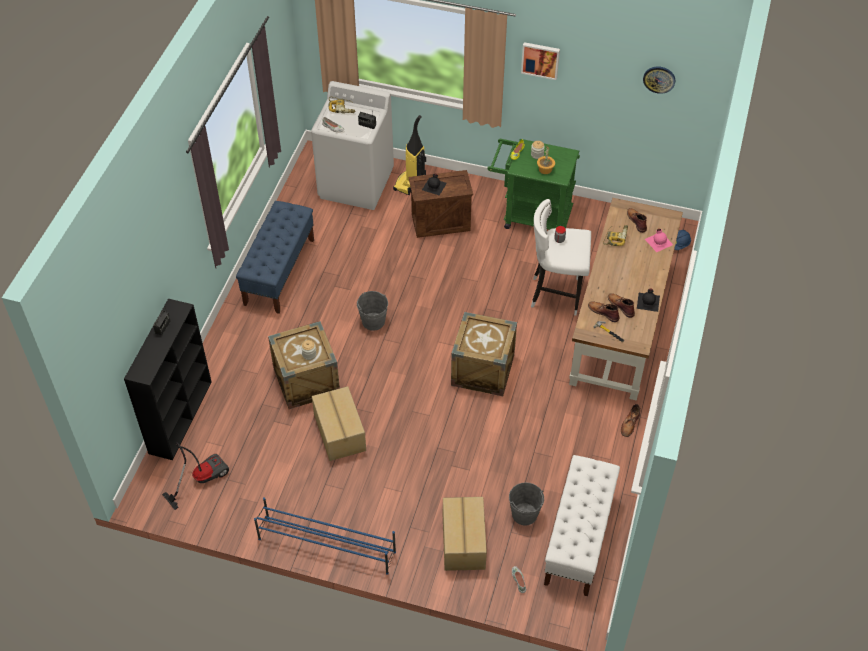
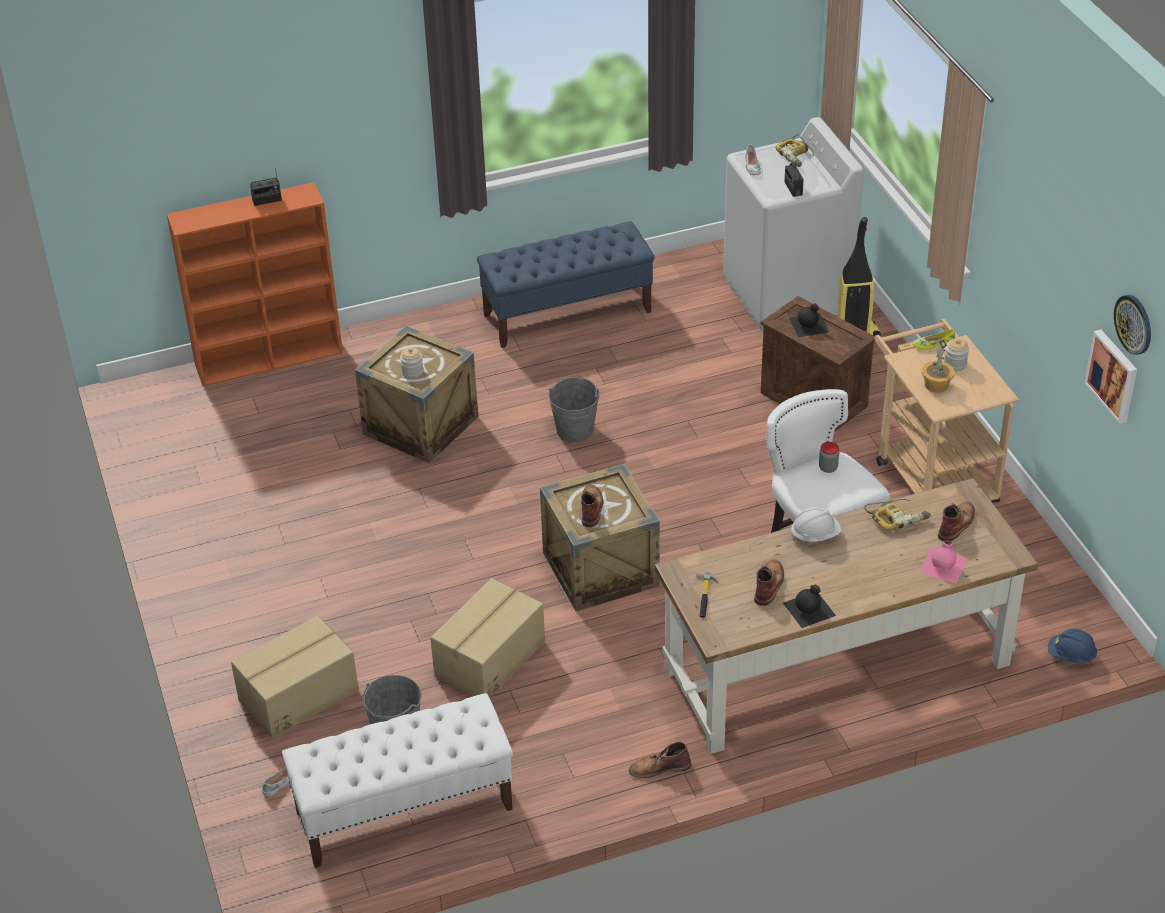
camera: 55 degrees right, 10 degrees down
black bookcase [124,299,212,460] -> orange bookcase [167,182,343,386]
vacuum cleaner [162,442,229,510] -> none
blue shoe rack [254,497,396,575] -> none
cardboard box [312,386,366,461] -> cardboard box moved to [430,578,545,698]
green cart [487,139,580,230] -> beige cart [875,319,1019,503]
picture [521,42,560,80] -> picture moved to [1084,329,1137,424]
brown boot [588,301,619,322] -> brown boot moved to [581,485,603,527]
none -> white hard hat [791,507,841,542]

